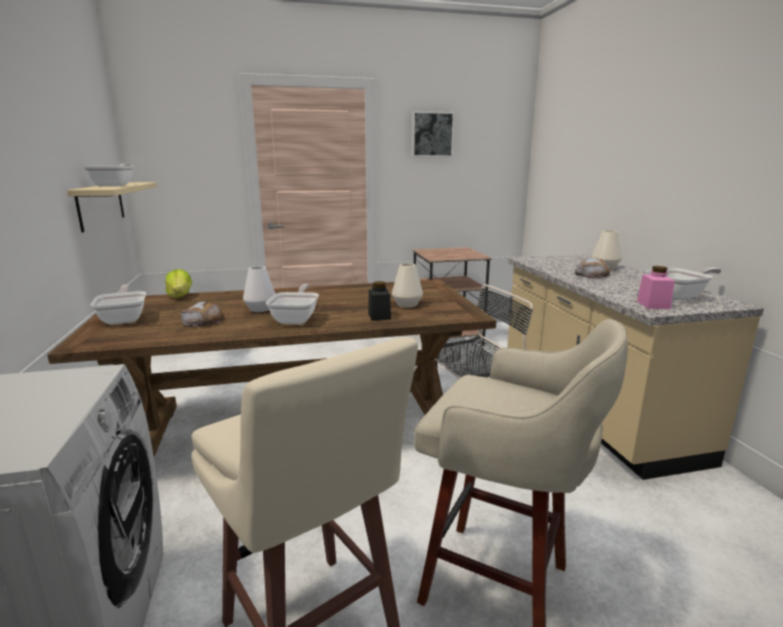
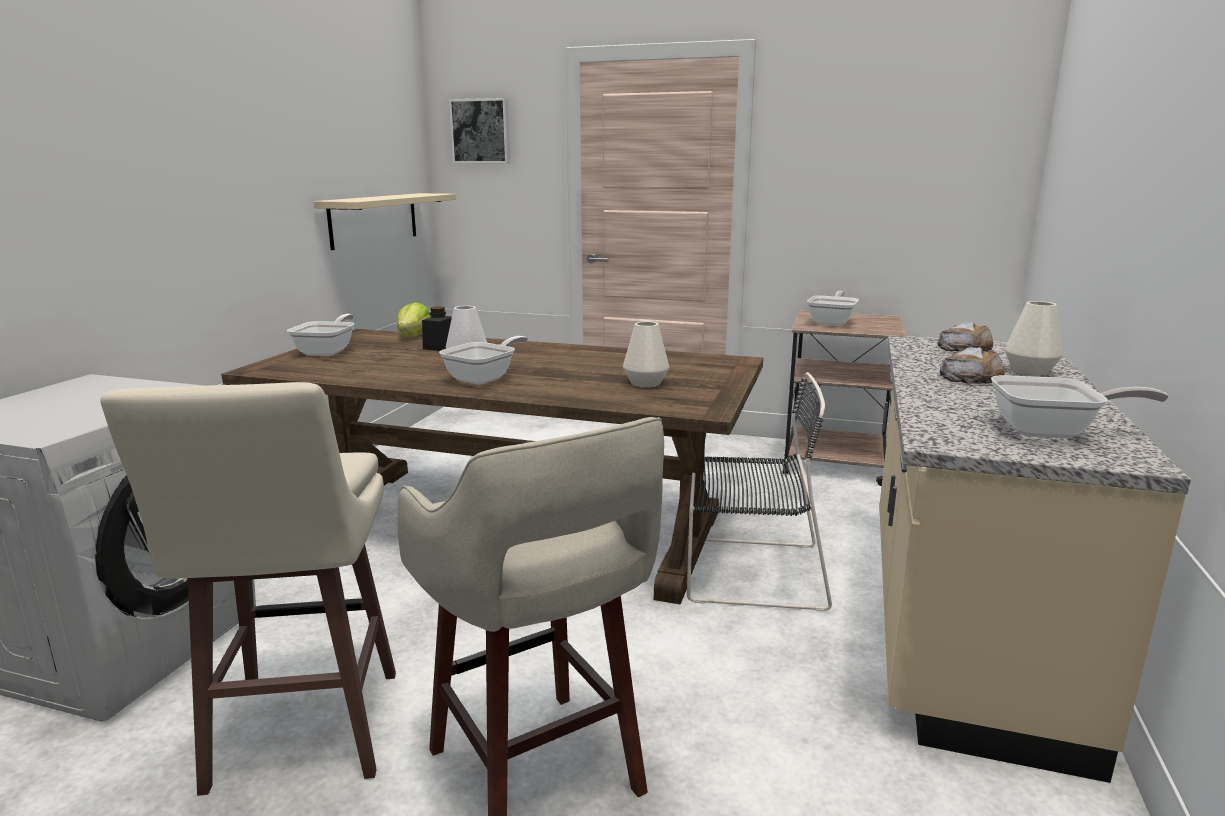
camera: 30 degrees right, 0 degrees up
frying pan [83,164,134,187] -> frying pan moved to [807,291,859,326]
bread [181,301,223,327] -> bread moved to [938,322,994,352]
black jar [368,281,391,321] -> black jar moved to [422,307,452,351]
picture [412,111,454,157] -> picture moved to [449,98,510,163]
pink jar [637,266,675,309] -> none

